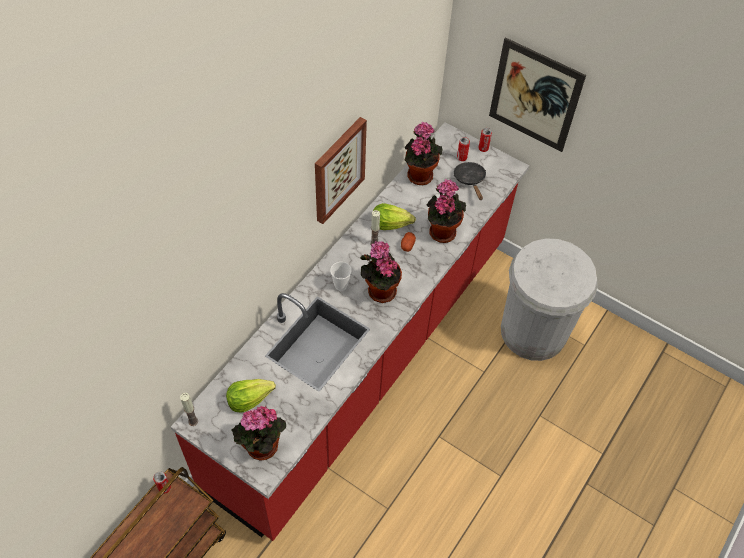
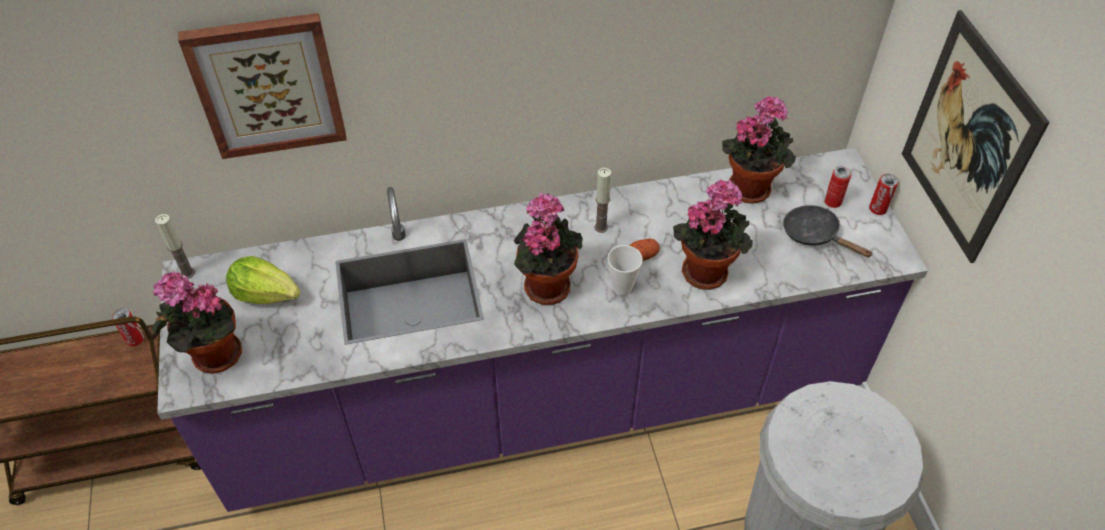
camera: 45 degrees right, 5 degrees down
red counter [171,122,529,541] -> purple counter [157,148,928,512]
picture [315,117,367,224] -> picture moved to [178,13,347,159]
cup [330,262,352,291] -> cup moved to [608,245,643,295]
lettuce [373,203,416,230] -> none
black frying pan [454,162,486,200] -> black frying pan turned 75 degrees counterclockwise [783,205,873,258]

